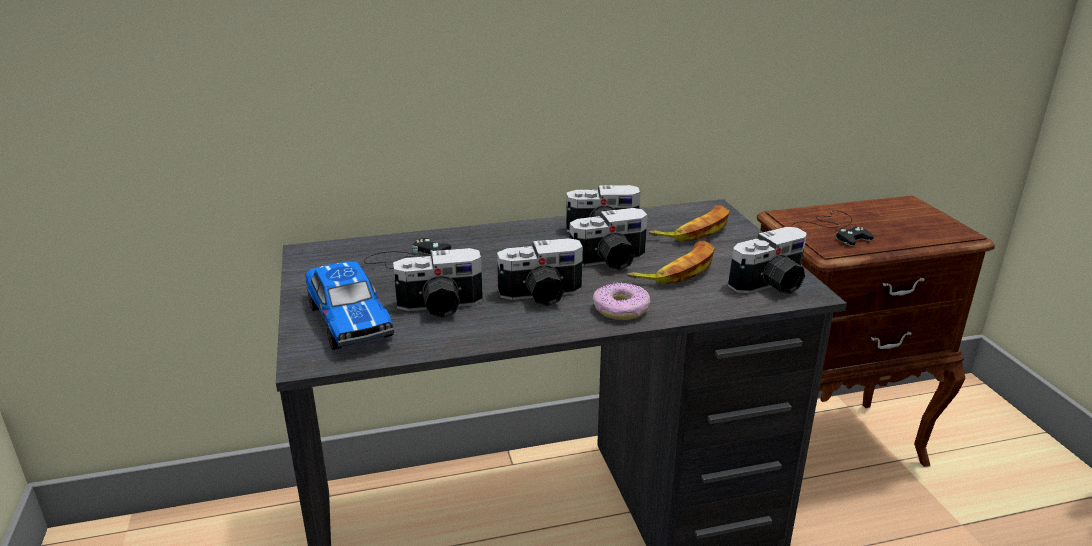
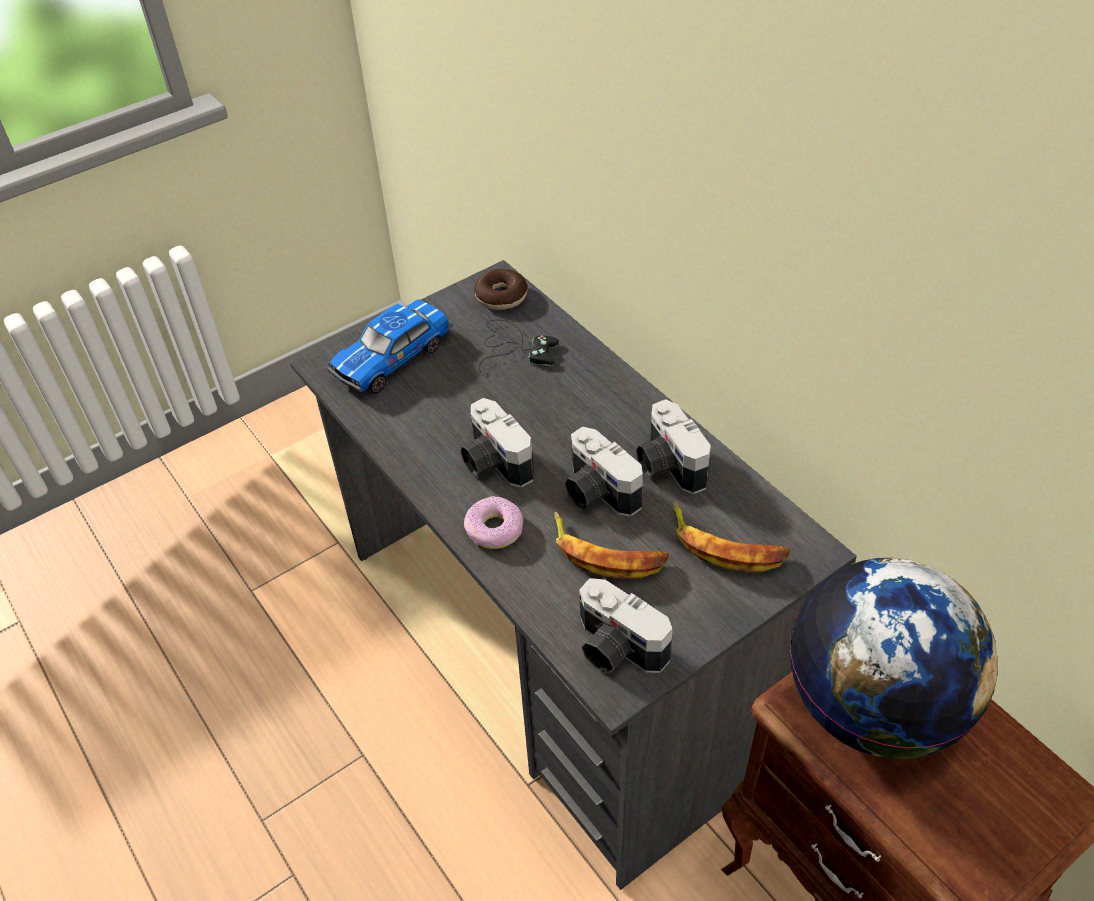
camera: 70 degrees right, 20 degrees up
camera [393,248,483,318] -> none
black game controller [791,210,874,246] -> globe [790,558,998,759]
none -> donut [474,269,527,310]

